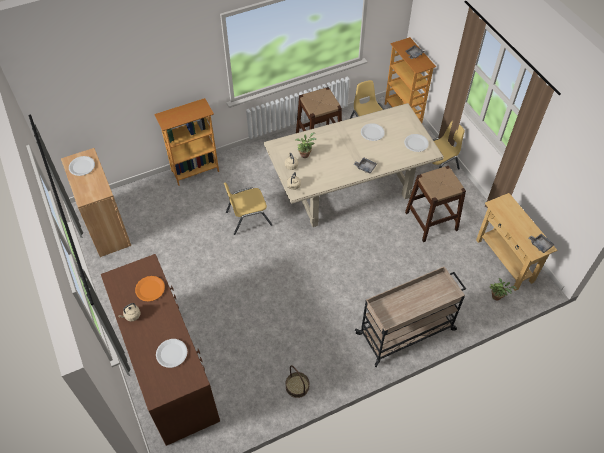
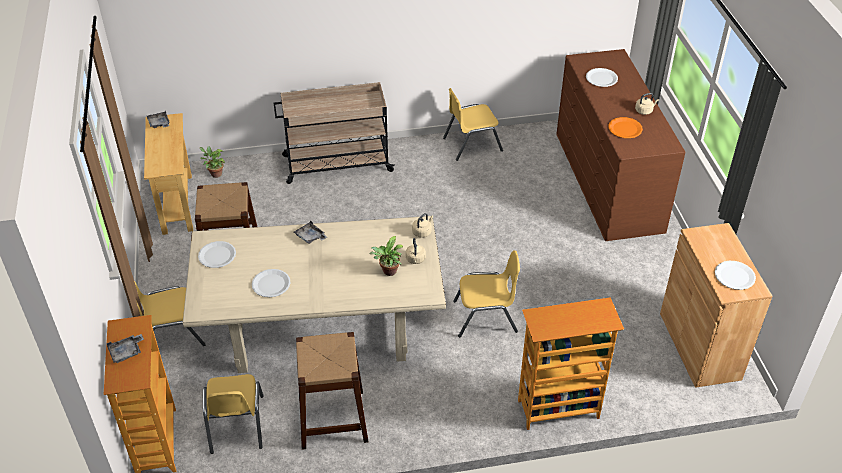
camera: 165 degrees left, 10 degrees down
basket [285,365,309,398] -> yellow chair [443,88,503,161]

